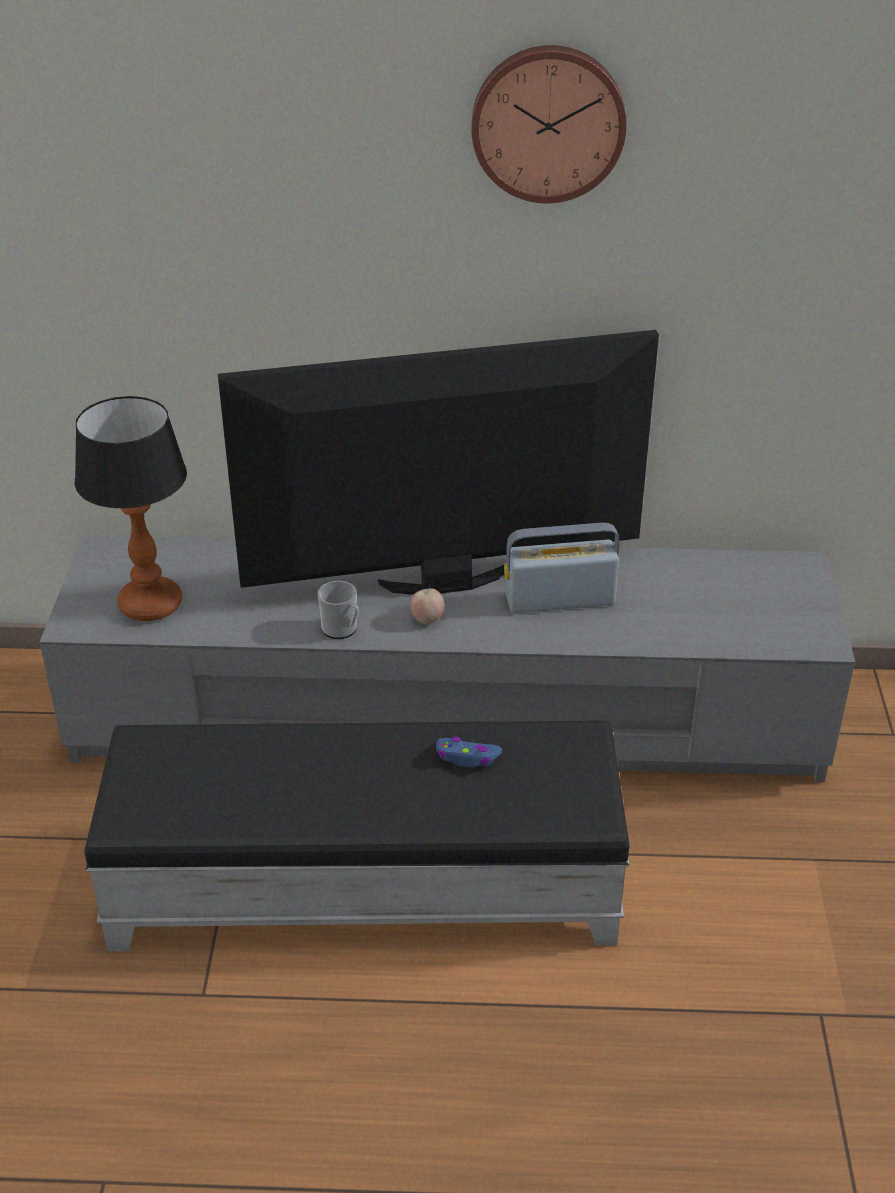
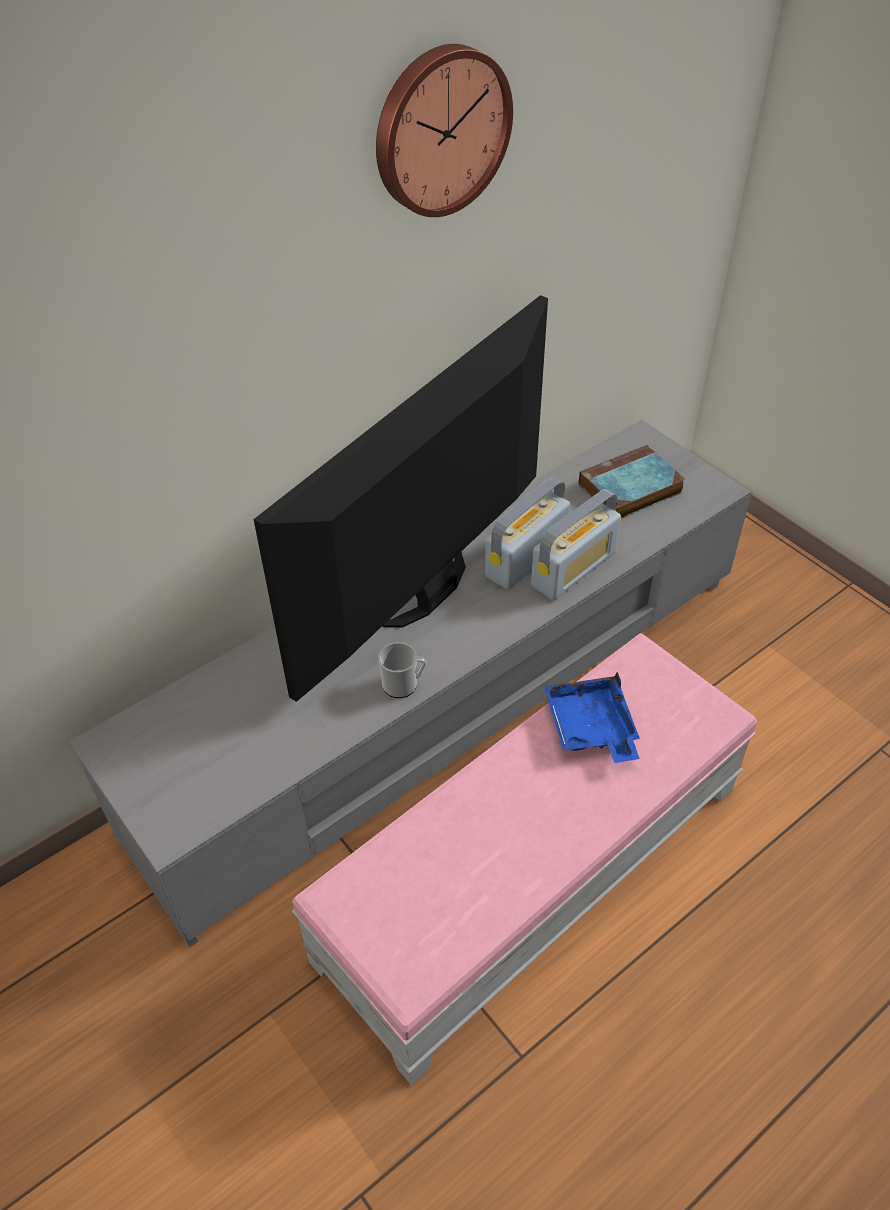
camera: 40 degrees left, 10 degrees up
table lamp [75,396,187,621] -> none
black ottoman [84,720,630,952] -> pink ottoman [292,633,757,1085]
apple [410,588,445,624] -> none
blue game controller [436,737,502,768] -> blue tray [544,672,640,763]
none -> radio [531,489,621,600]
none -> book [579,445,685,519]

